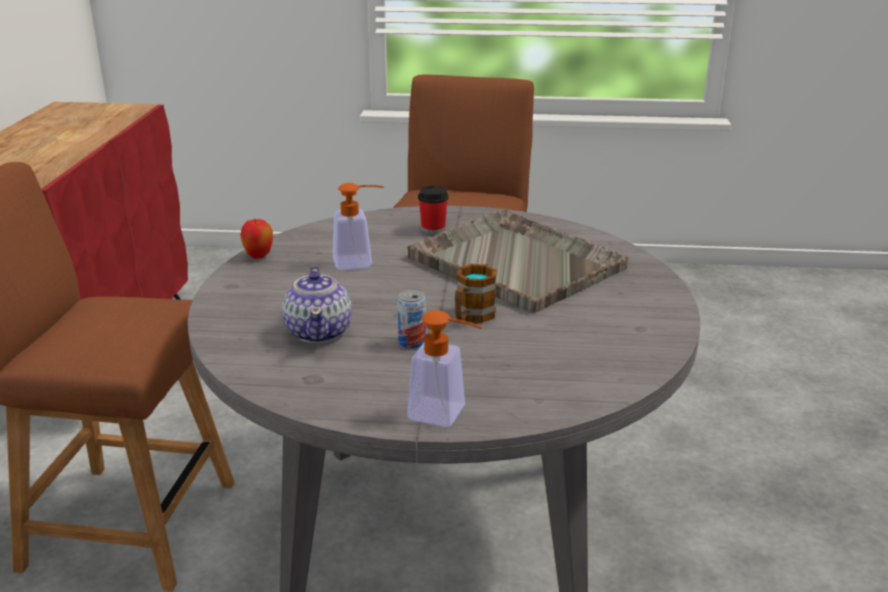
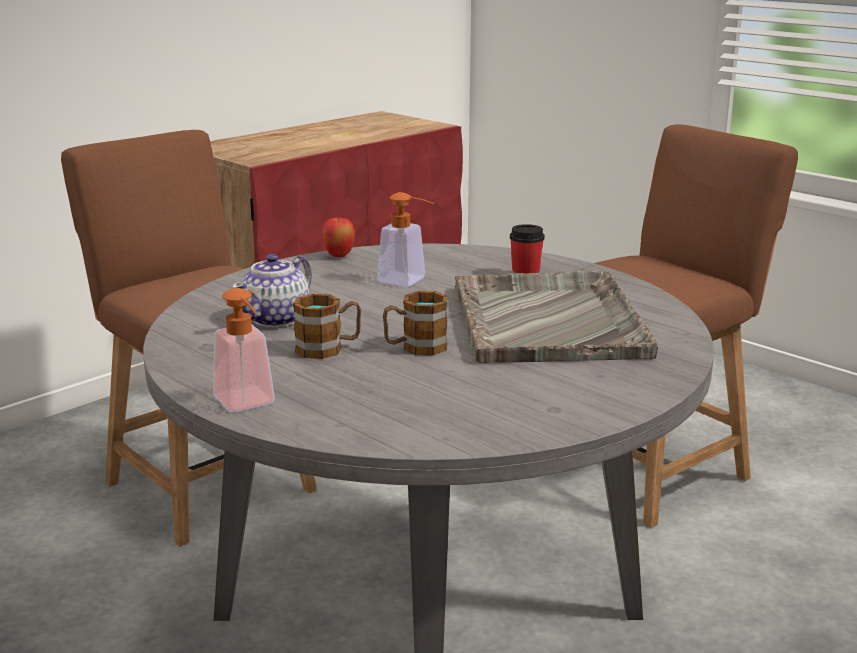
camera: 40 degrees right, 5 degrees down
can [397,290,426,349] -> mug [293,294,361,359]

